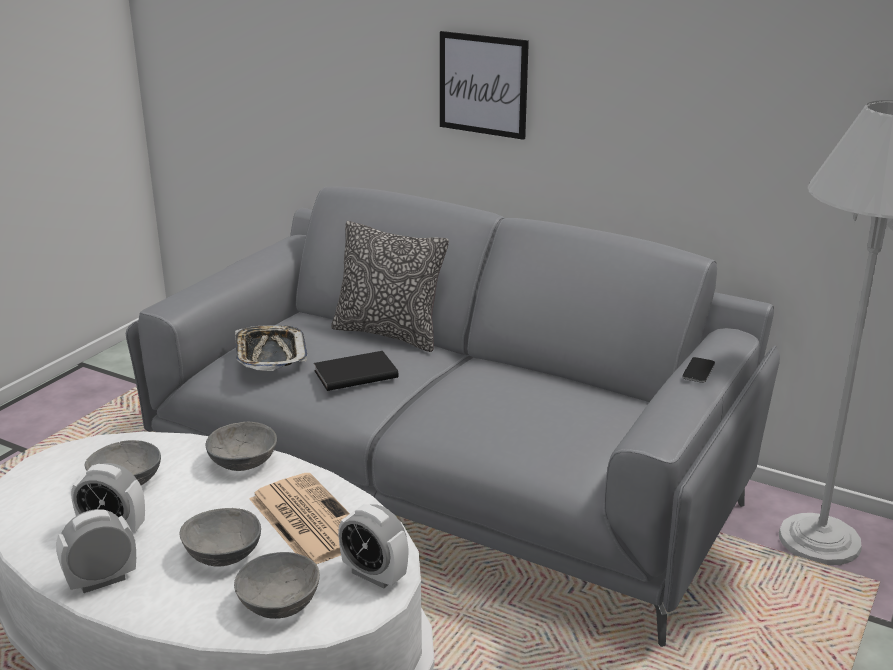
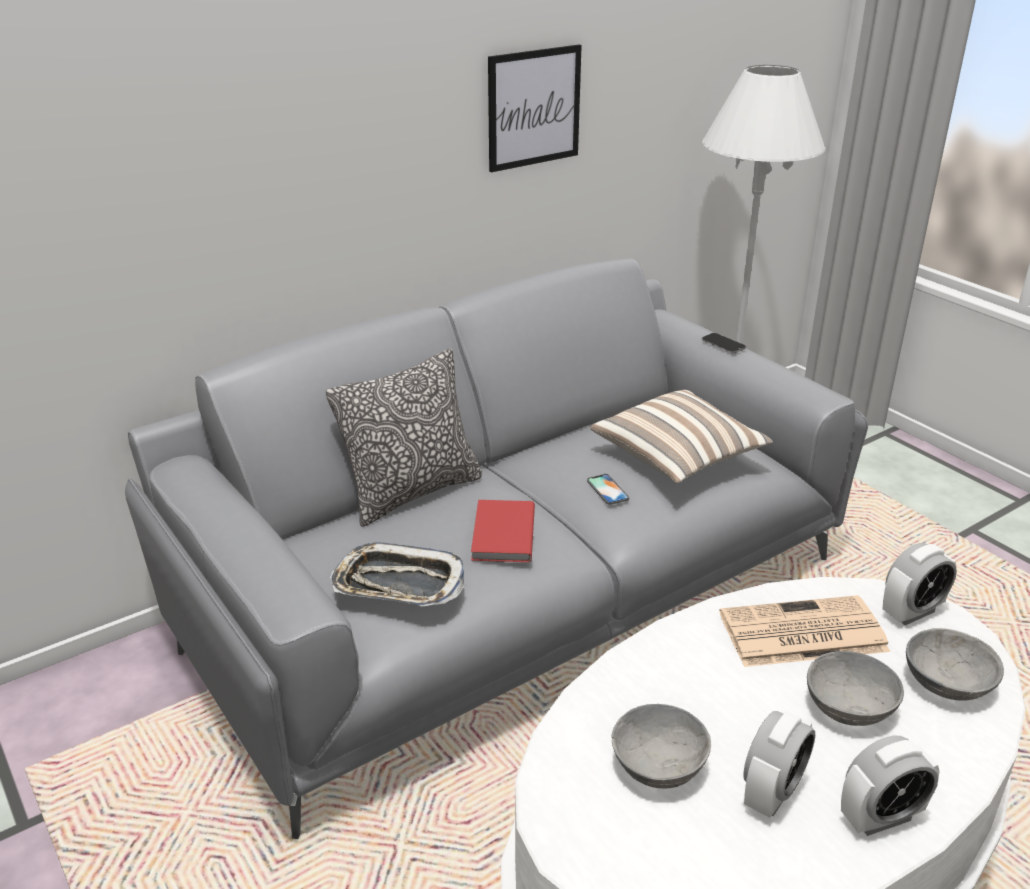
camera: 65 degrees left, 5 degrees up
alarm clock [56,509,136,593] -> alarm clock turned 105 degrees counterclockwise [841,736,940,836]
grey bowl [206,422,277,471] -> none
black book [314,351,399,391] -> red book [471,500,535,562]
picture [440,31,529,140] -> picture moved to [488,45,582,172]
none -> phone [587,474,629,505]
none -> pillow [590,390,773,483]

